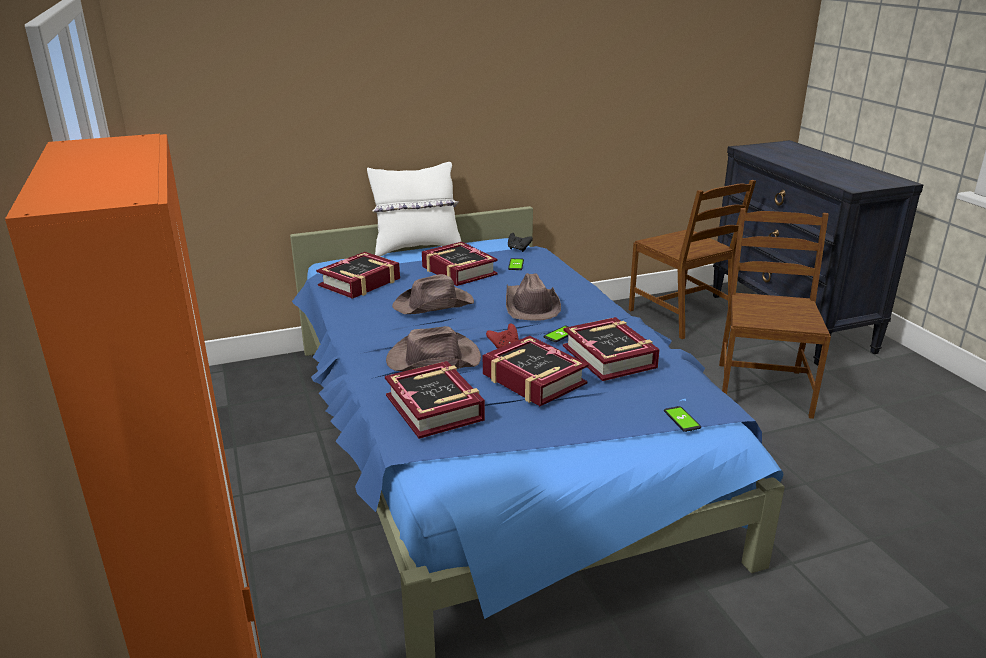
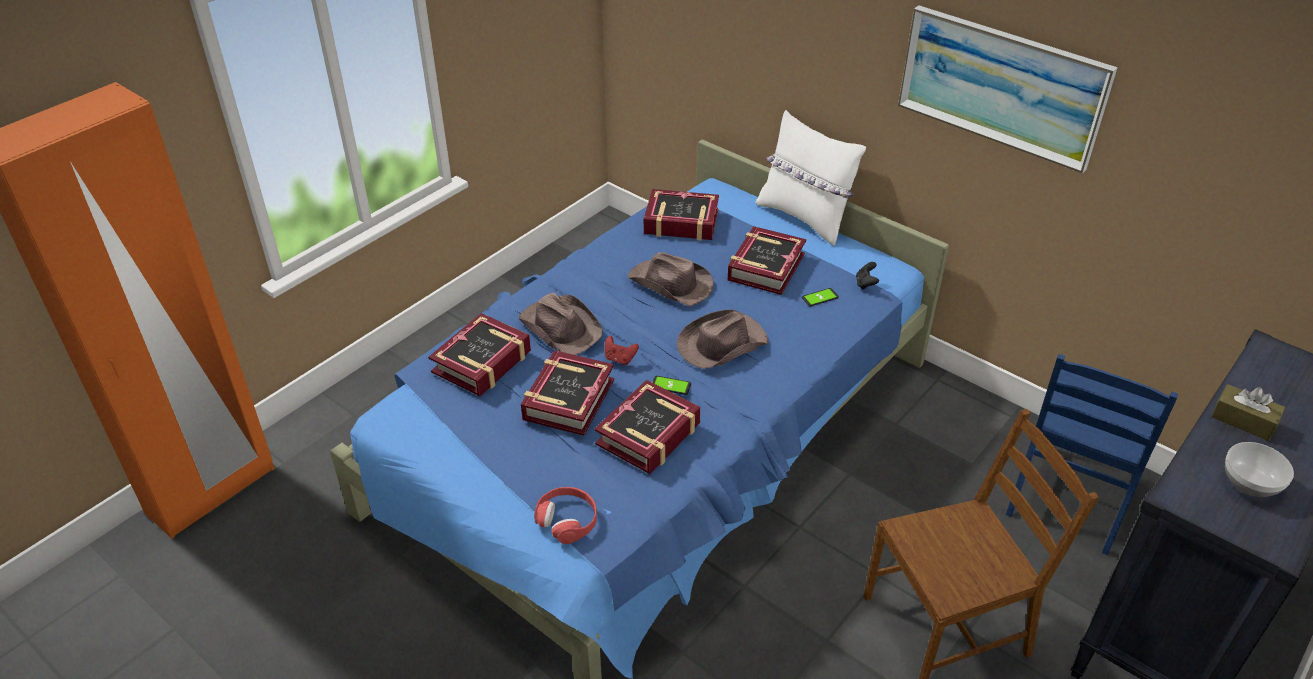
camera: 60 degrees right, 15 degrees up
brown chair [629,180,756,339] -> blue chair [1006,354,1178,555]
phone [664,406,701,432] -> red headphones [534,487,597,544]
none -> picture [898,5,1118,173]
none -> brown tissue box [1211,384,1285,441]
none -> bowl [1225,442,1294,497]

